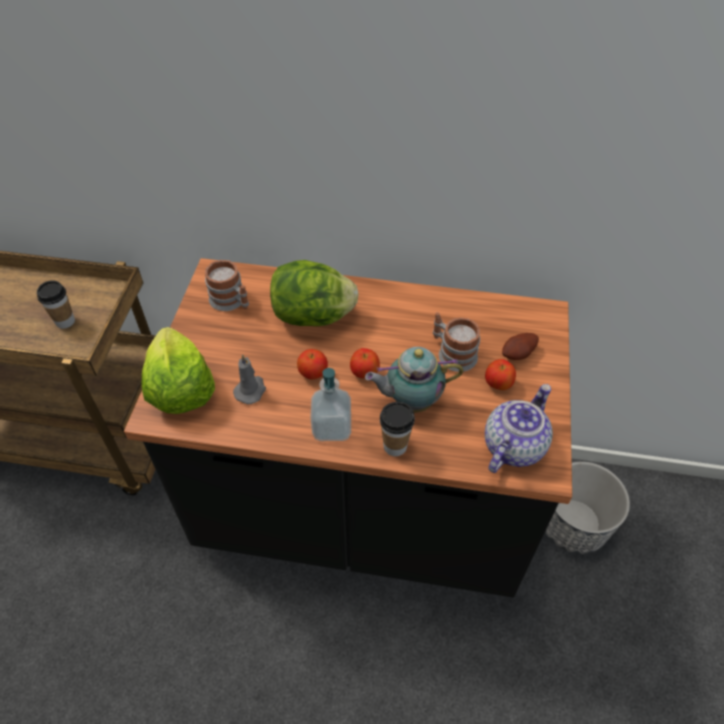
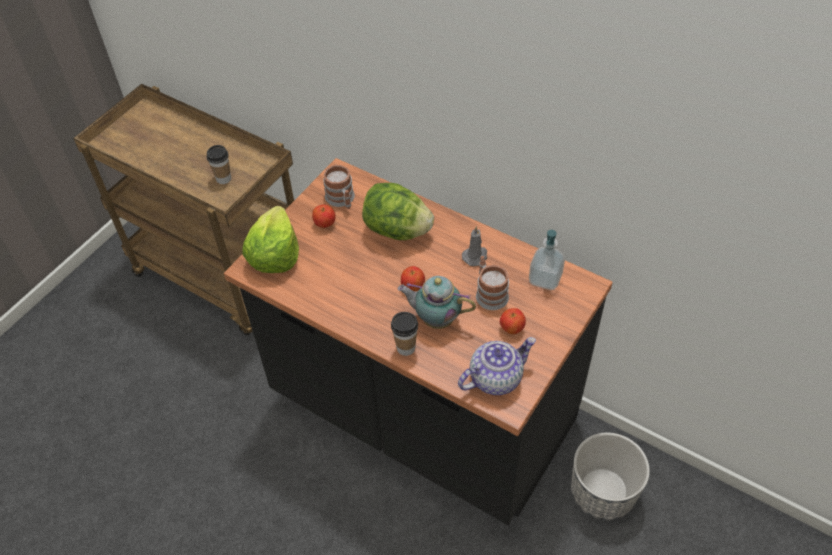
camera: 25 degrees right, 0 degrees up
grey candle [233,354,266,404] -> grey candle moved to [462,226,487,266]
apple [297,349,328,379] -> apple moved to [312,204,336,228]
soap dispenser [311,368,351,441] -> soap dispenser moved to [529,230,565,290]
potato [502,333,539,360] -> none

